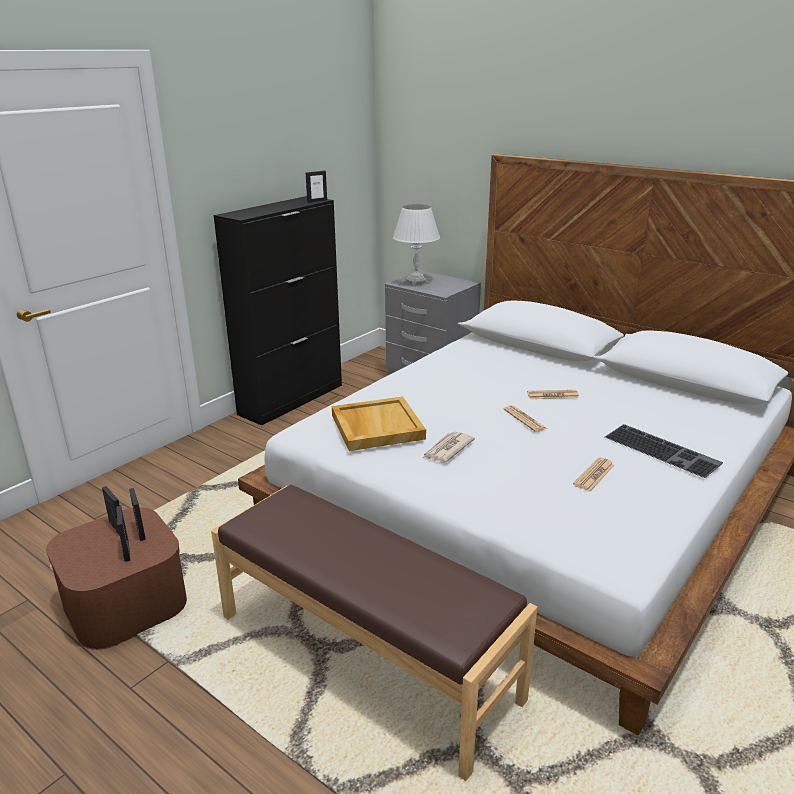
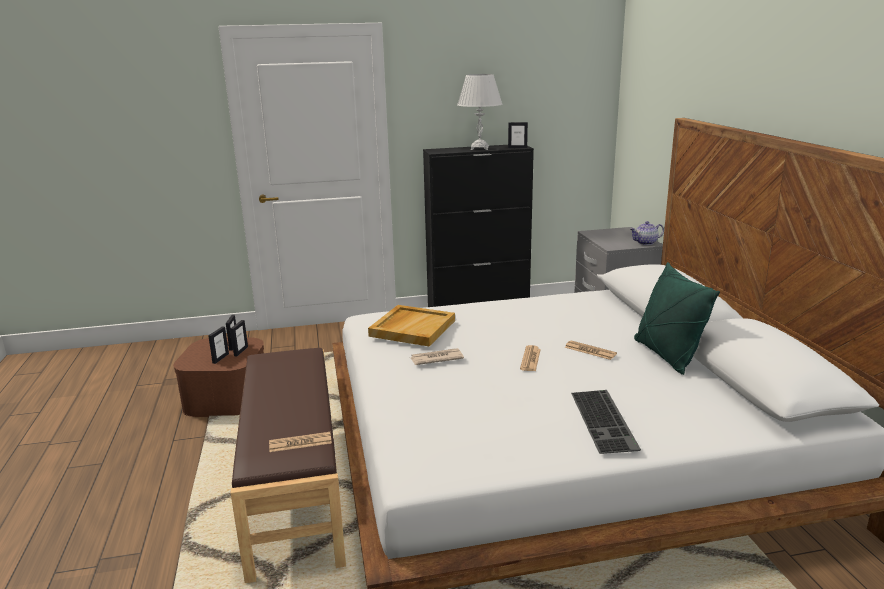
camera: 40 degrees right, 5 degrees down
white table lamp [393,204,440,285] -> white table lamp moved to [457,74,502,150]
newspaper [573,457,615,491] -> newspaper moved to [269,432,332,452]
none -> teapot [630,221,664,245]
none -> green pillow [634,262,720,375]

